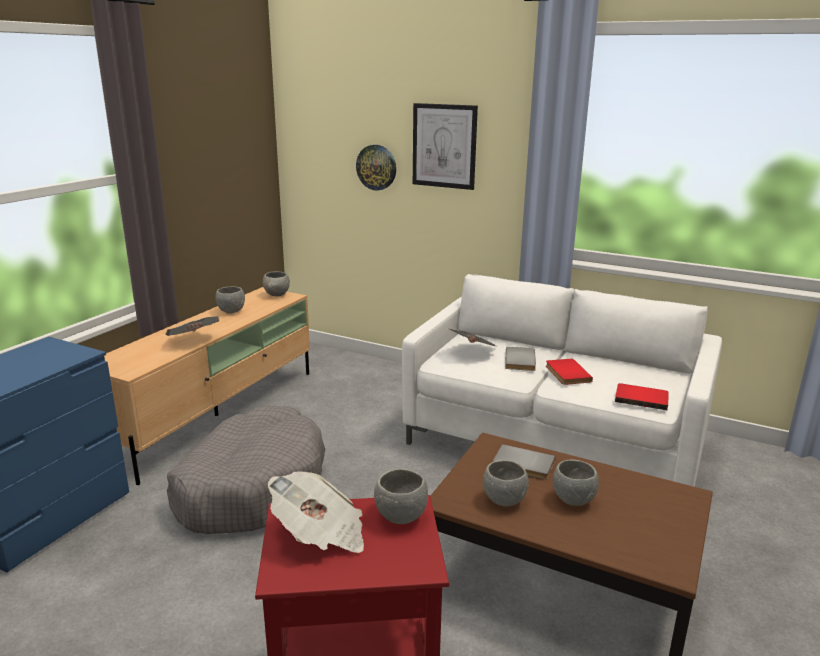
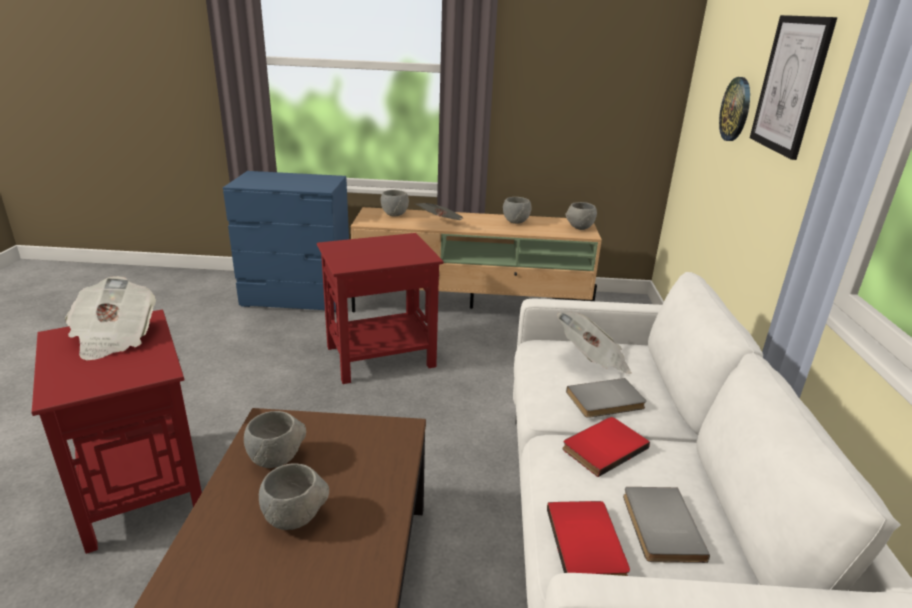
camera: 65 degrees right, 5 degrees up
grey dog bed [167,406,325,534] -> red side table [317,233,444,384]
grey bowl [374,469,428,524] -> grey bowl moved to [380,190,409,216]
grey book [493,444,555,480] -> grey book moved to [623,487,710,563]

